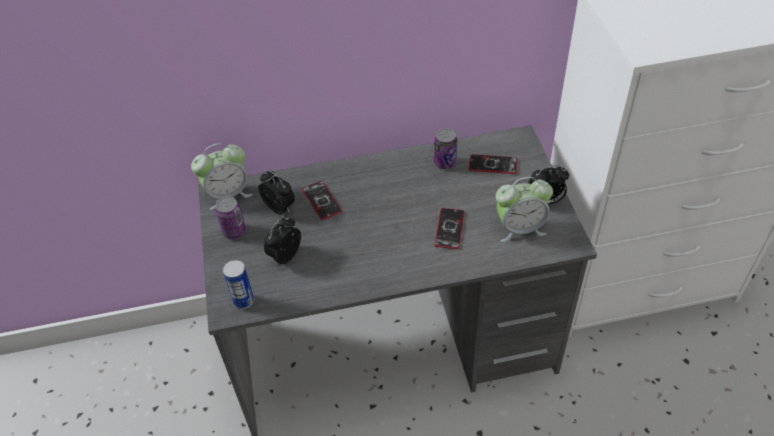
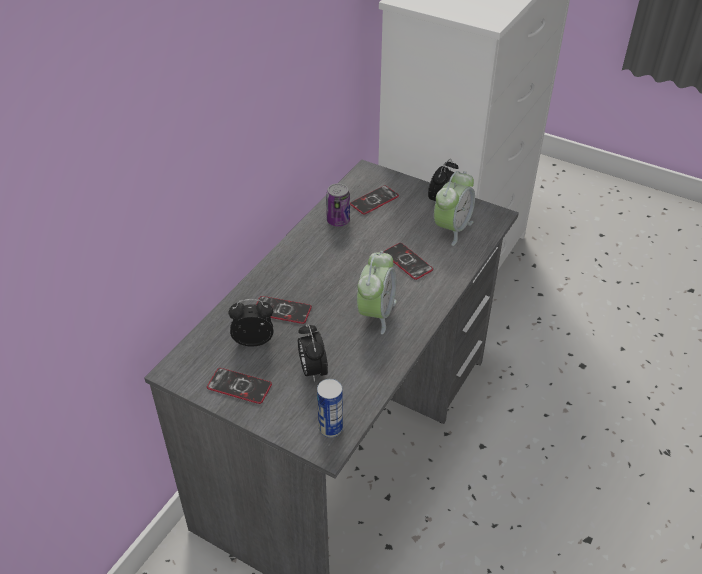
camera: 50 degrees left, 5 degrees down
alarm clock [191,143,253,210] -> alarm clock moved to [357,251,397,334]
can [215,196,246,239] -> phone [207,368,272,404]

